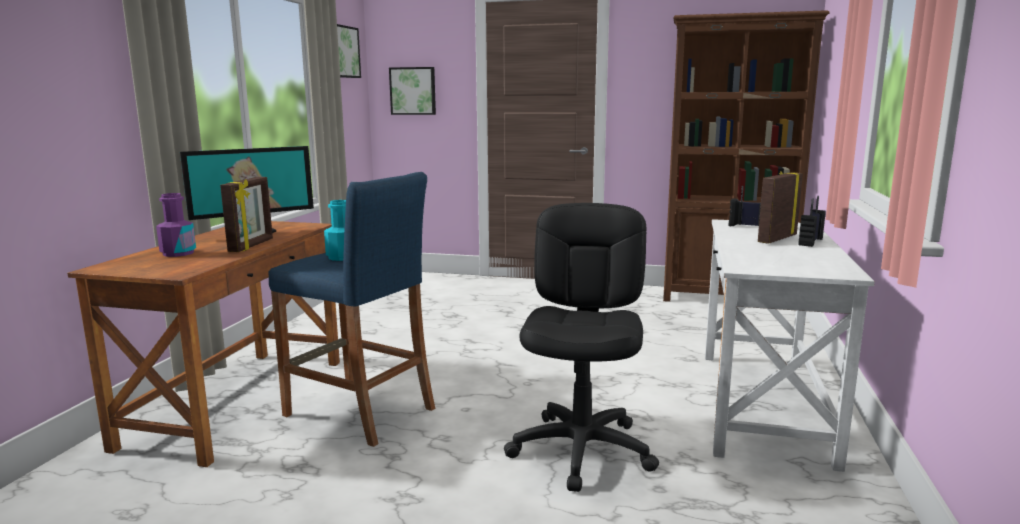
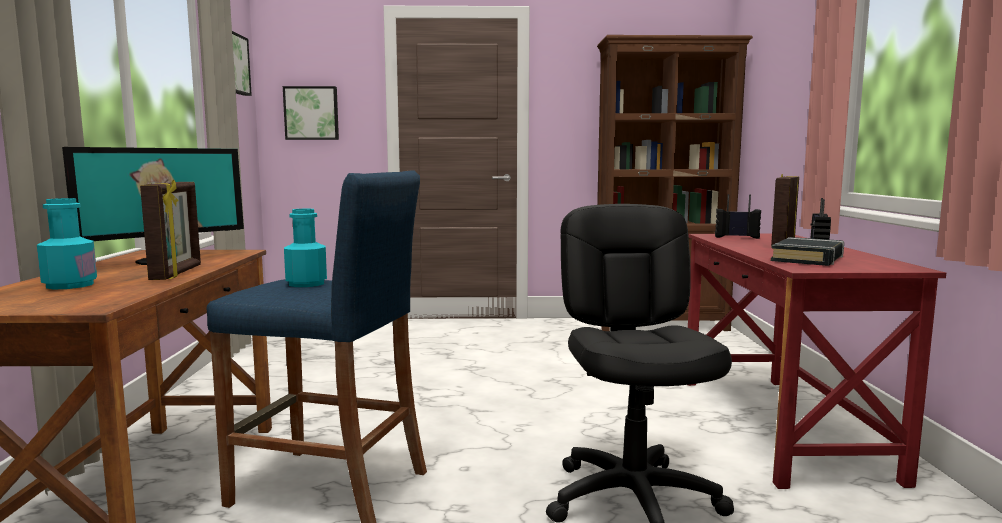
camera: 15 degrees left, 5 degrees down
purple bottle [156,193,196,257] -> turquoise bottle [37,198,97,290]
white desk [705,219,875,472] -> red desk [688,234,946,489]
none -> black book [771,237,844,266]

